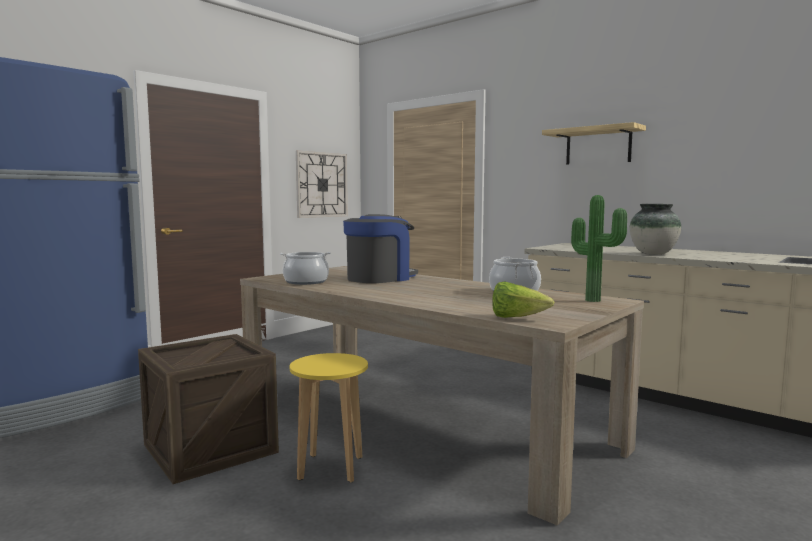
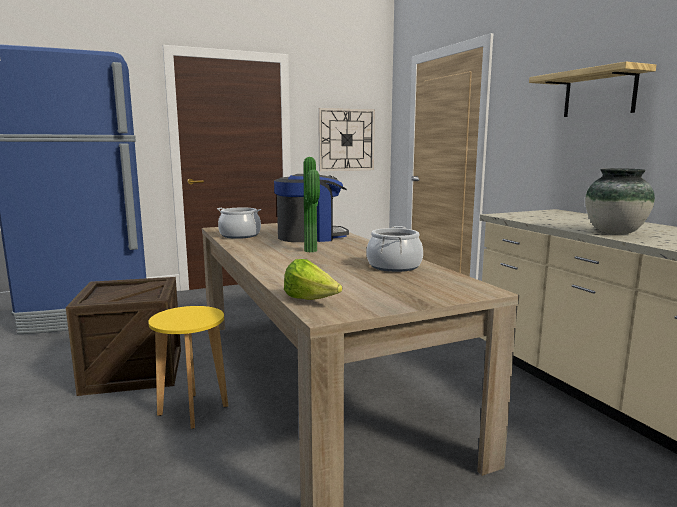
camera: 25 degrees right, 5 degrees up
potted plant [571,195,627,302] -> potted plant moved to [303,157,320,252]

